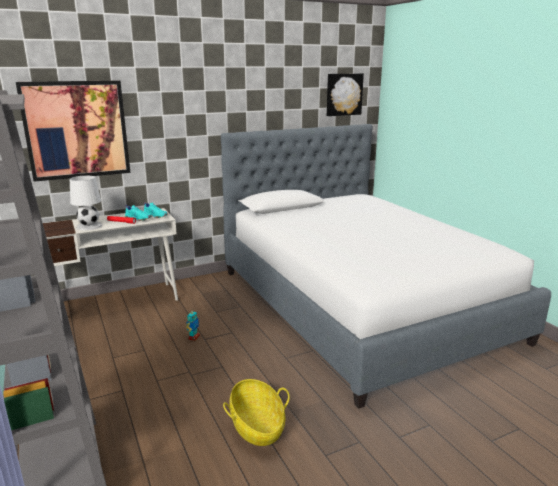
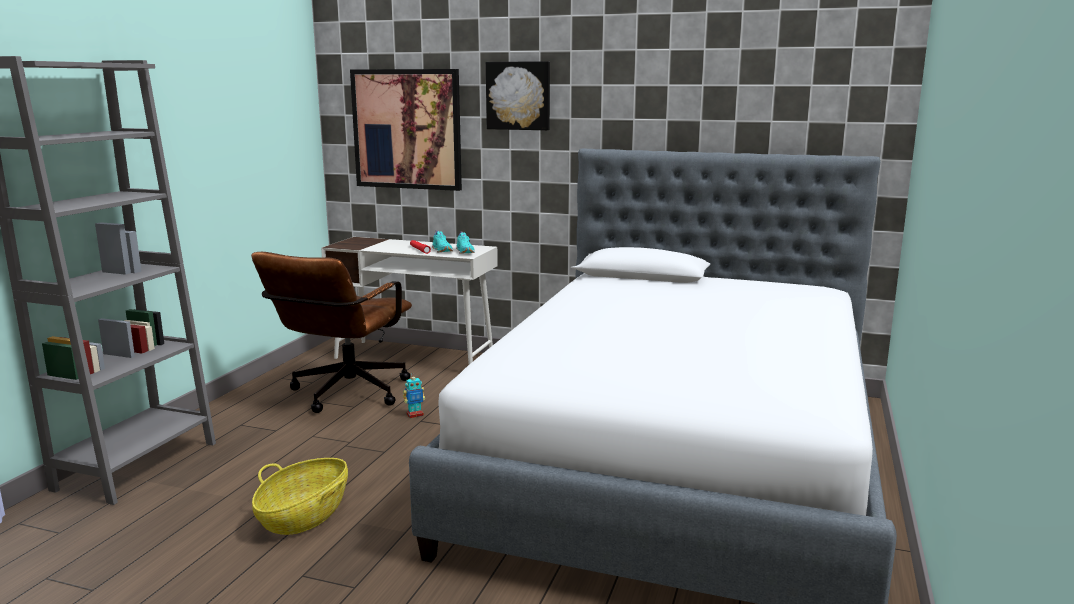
camera: 45 degrees right, 5 degrees down
white table lamp [70,176,102,230] -> none
picture [327,74,364,116] -> picture moved to [486,61,550,130]
none -> brown office chair [251,252,412,413]

